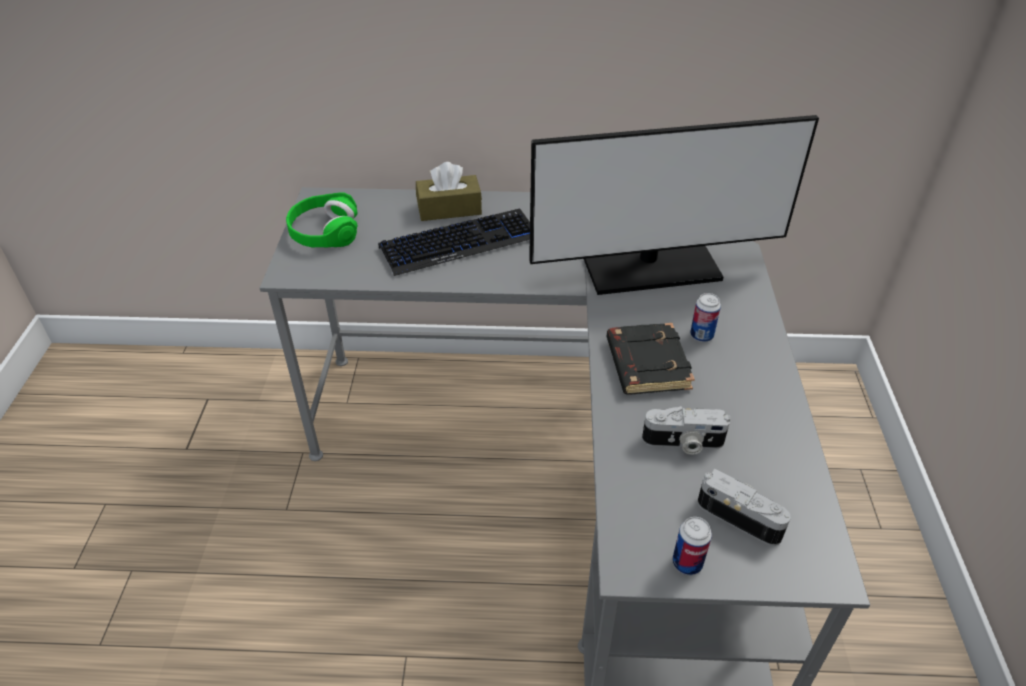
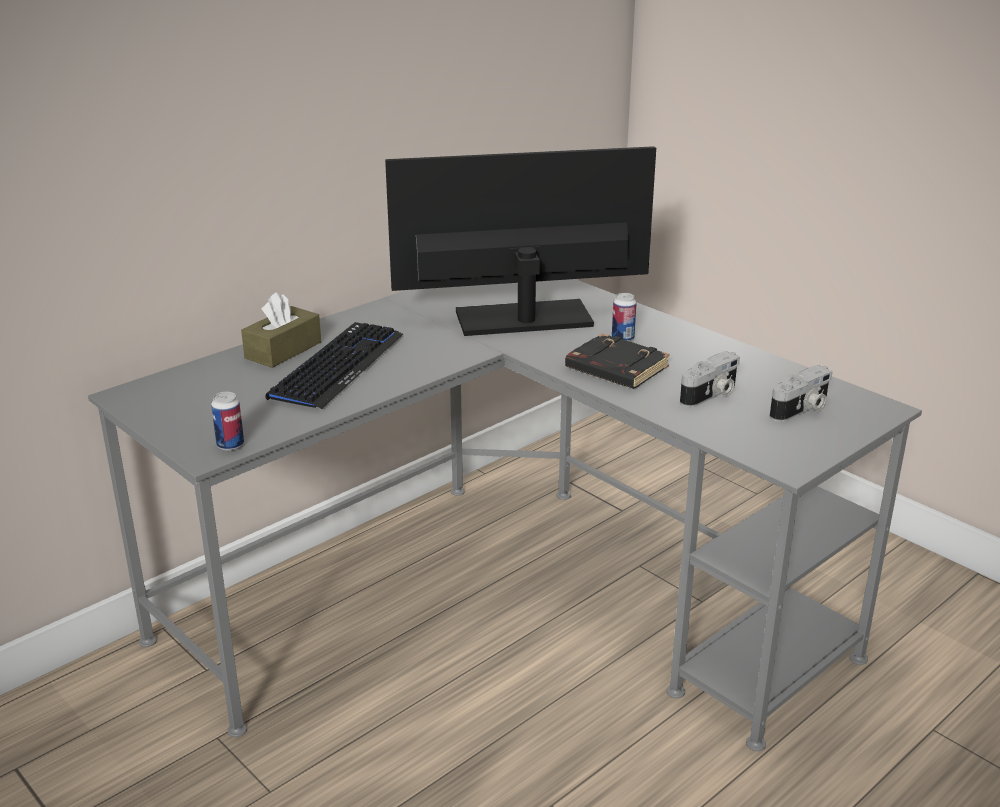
camera: 45 degrees left, 15 degrees down
green headphones [286,192,357,247] -> none
monitor [529,115,819,295] -> monitor turned 135 degrees counterclockwise [385,146,656,336]
can [673,517,712,575] -> can moved to [211,392,244,451]
camera [698,468,791,546] -> camera turned 150 degrees clockwise [770,365,833,422]

